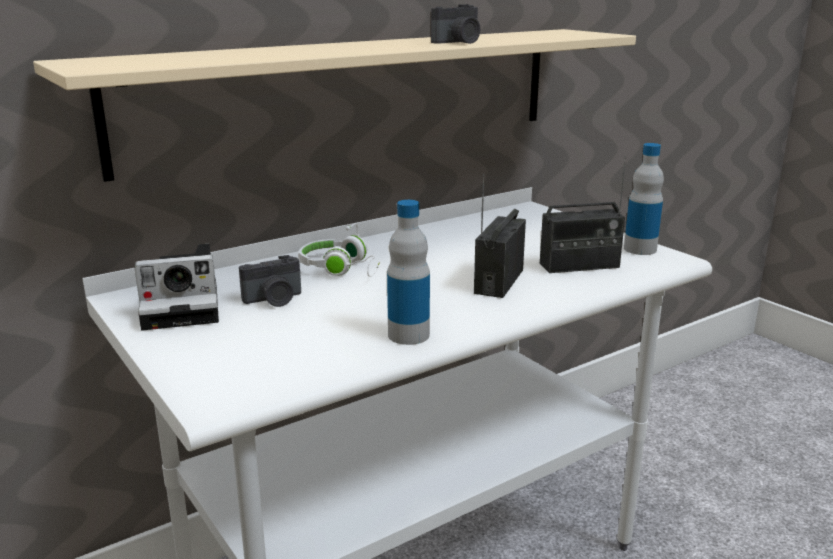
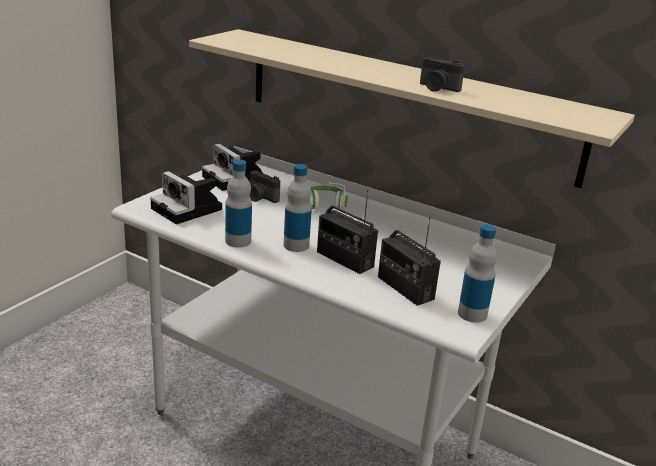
camera: 65 degrees right, 5 degrees up
radio [474,174,526,298] -> radio turned 135 degrees counterclockwise [317,190,378,274]
none -> camera [150,171,222,224]
none -> bottle [284,164,312,252]

